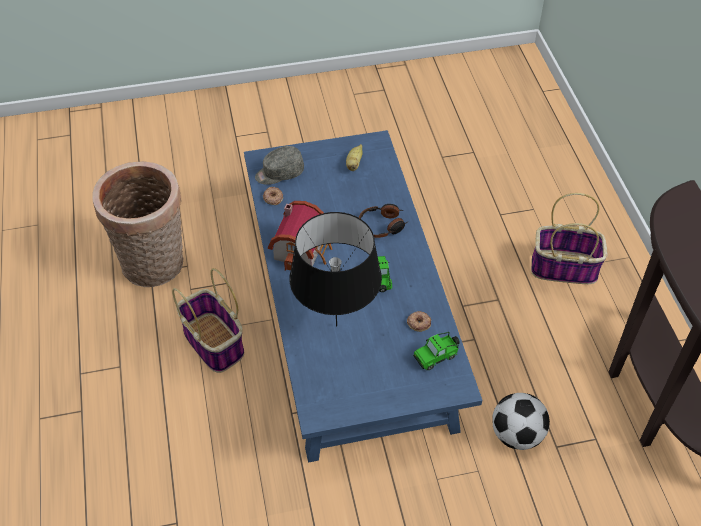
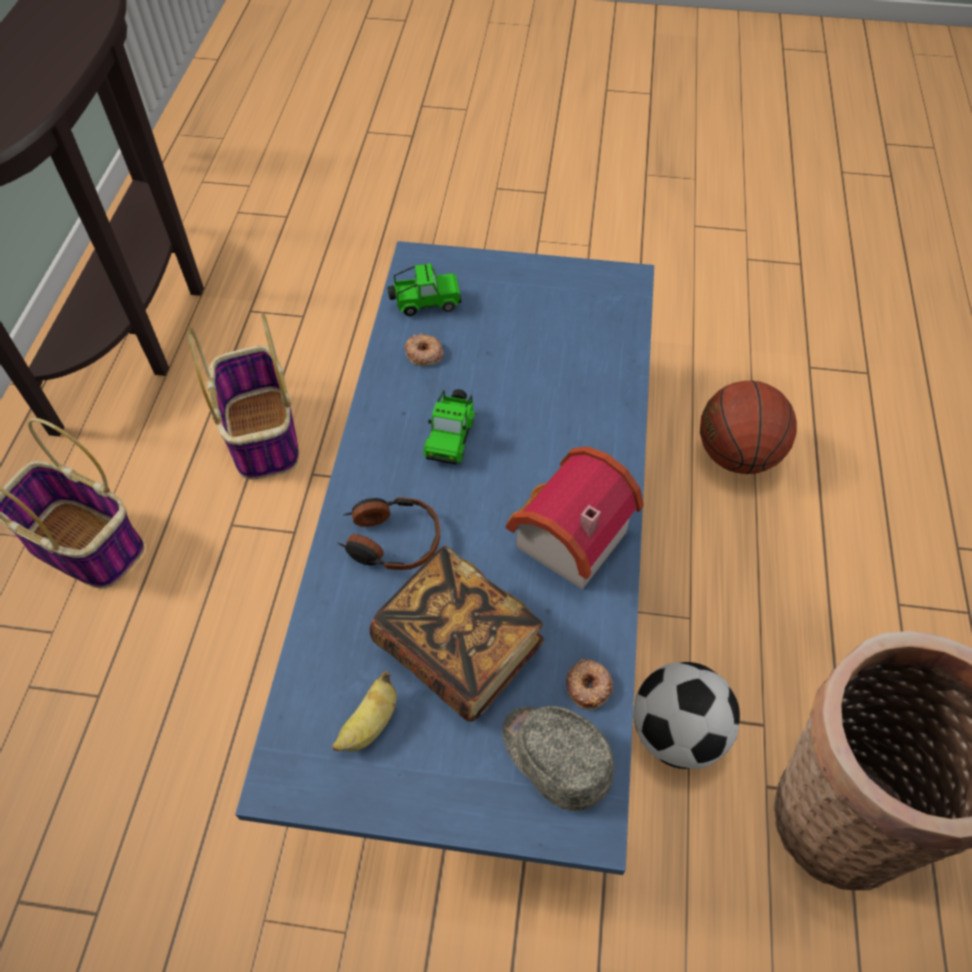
camera: 160 degrees left, 5 degrees up
basket [172,268,244,373] -> basket moved to [188,313,299,480]
grey cap [255,146,304,185] -> grey cap turned 135 degrees counterclockwise [502,706,614,811]
black table lamp [290,212,382,327] -> none
football [492,393,550,450] -> football moved to [634,662,740,769]
none -> book [369,546,544,722]
none -> basketball [700,380,797,474]

